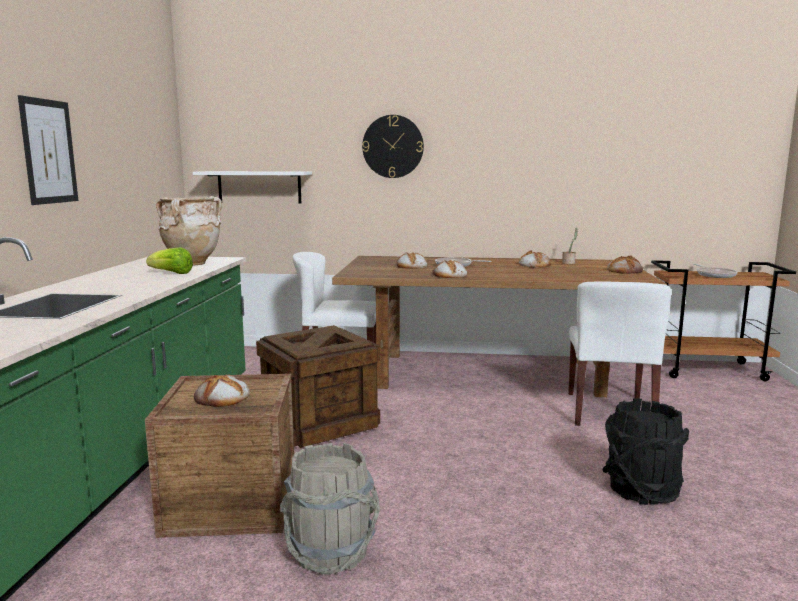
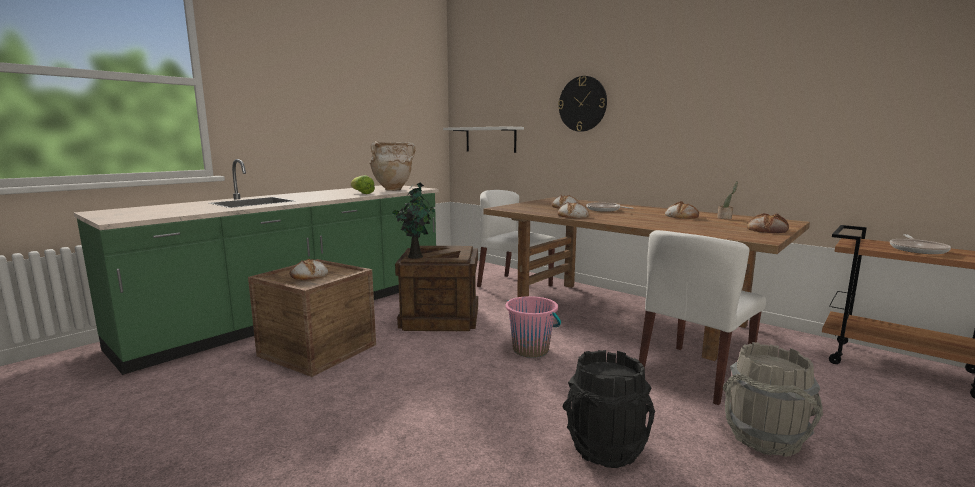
camera: 35 degrees right, 0 degrees up
picture [18,95,78,205] -> none
grey bucket [280,443,380,574] -> grey bucket moved to [723,342,823,457]
none -> potted plant [392,183,435,258]
none -> pink bucket [505,296,561,358]

